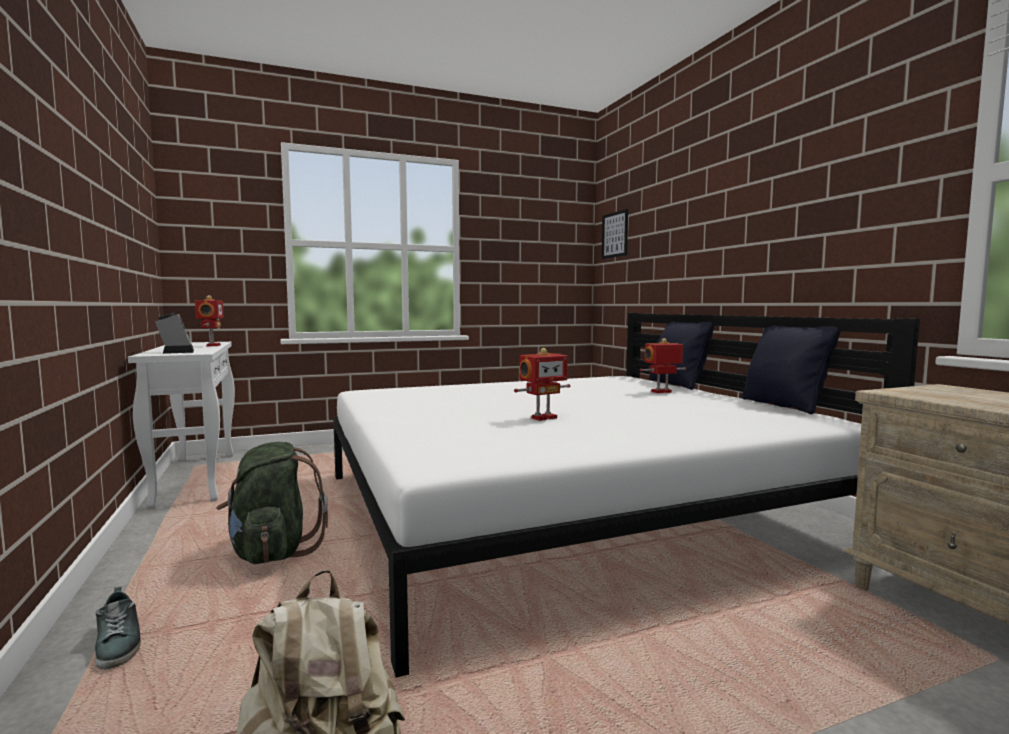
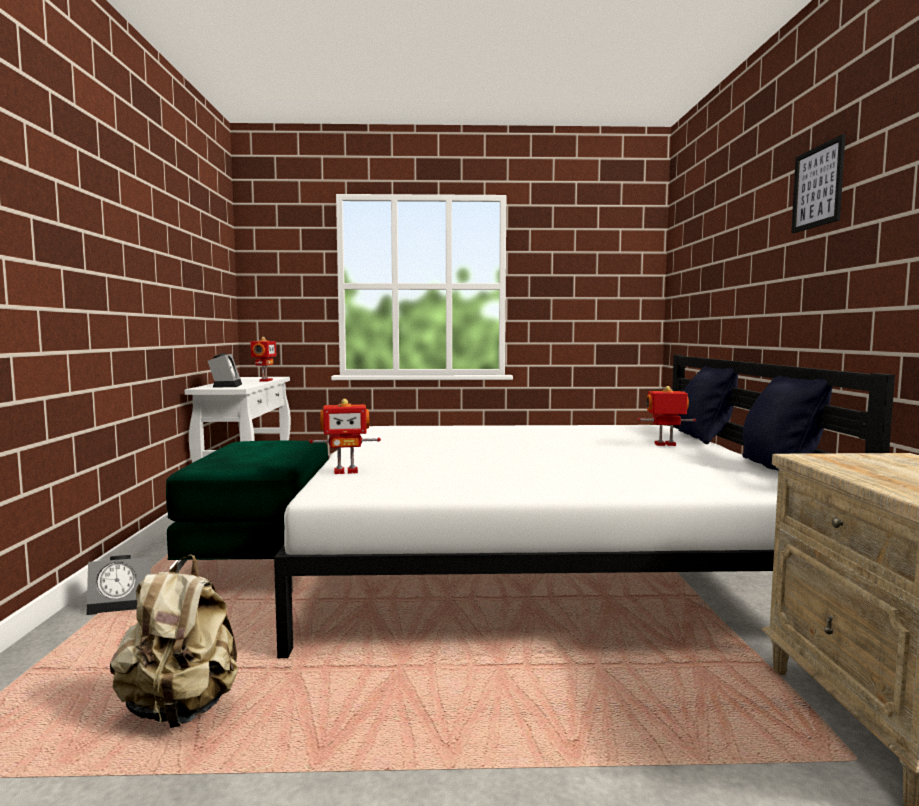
camera: 20 degrees right, 0 degrees up
shoe [95,586,141,669] -> alarm clock [86,555,151,615]
green backpack [216,442,328,564] -> green ottoman [166,441,328,592]
toy robot [514,348,570,421] -> toy robot moved to [309,399,381,474]
picture [602,209,628,259] -> picture moved to [791,134,846,233]

